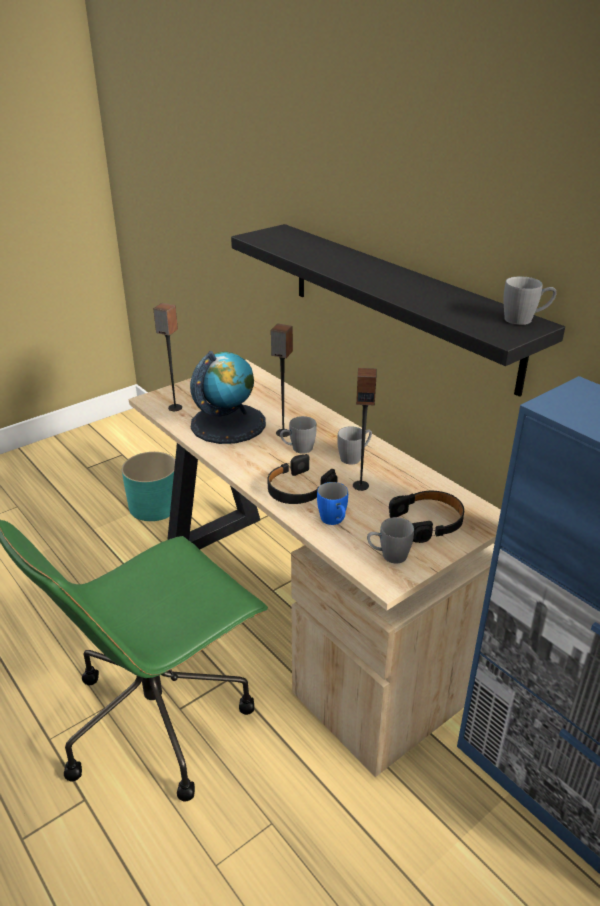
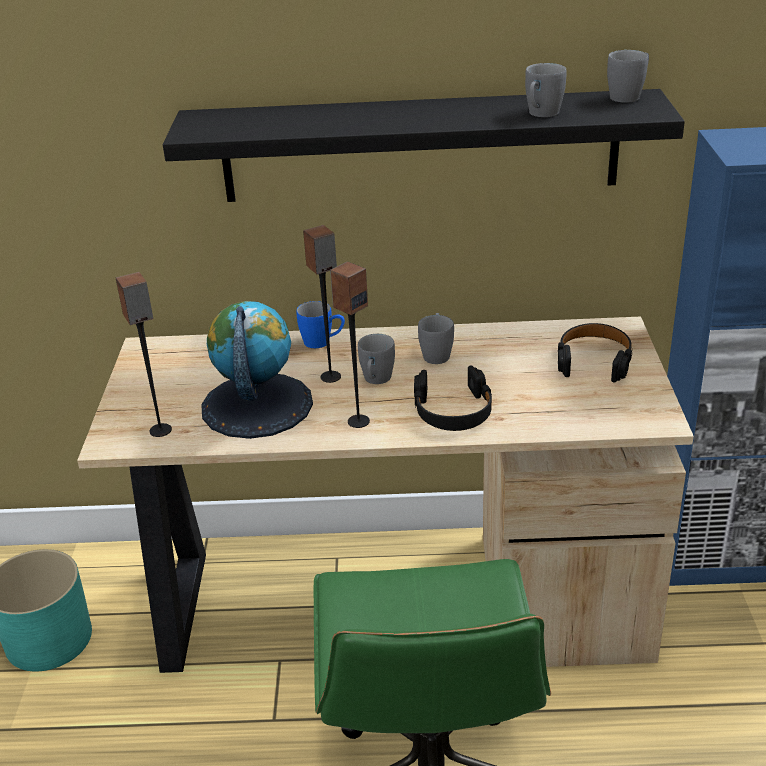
camera: 50 degrees left, 0 degrees up
blue mug [317,482,348,525] -> blue mug moved to [296,301,345,348]
speaker [353,368,376,491] -> speaker moved to [330,262,370,428]
grey mug [367,517,414,563] -> grey mug moved to [525,63,567,117]

